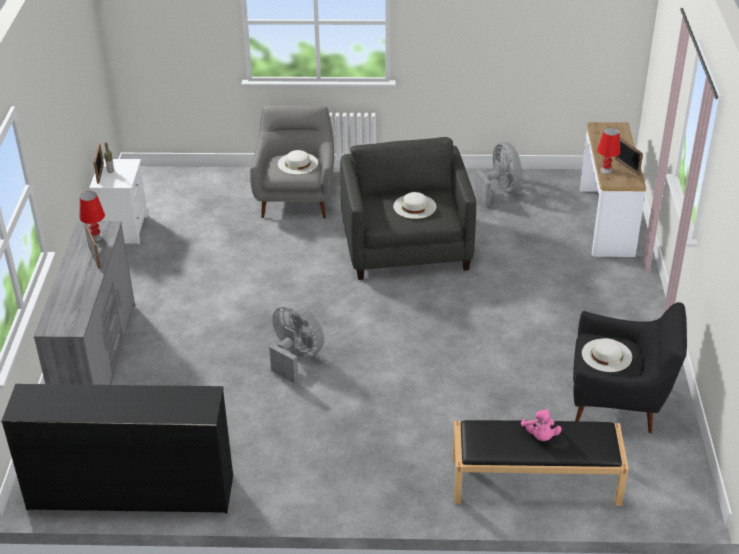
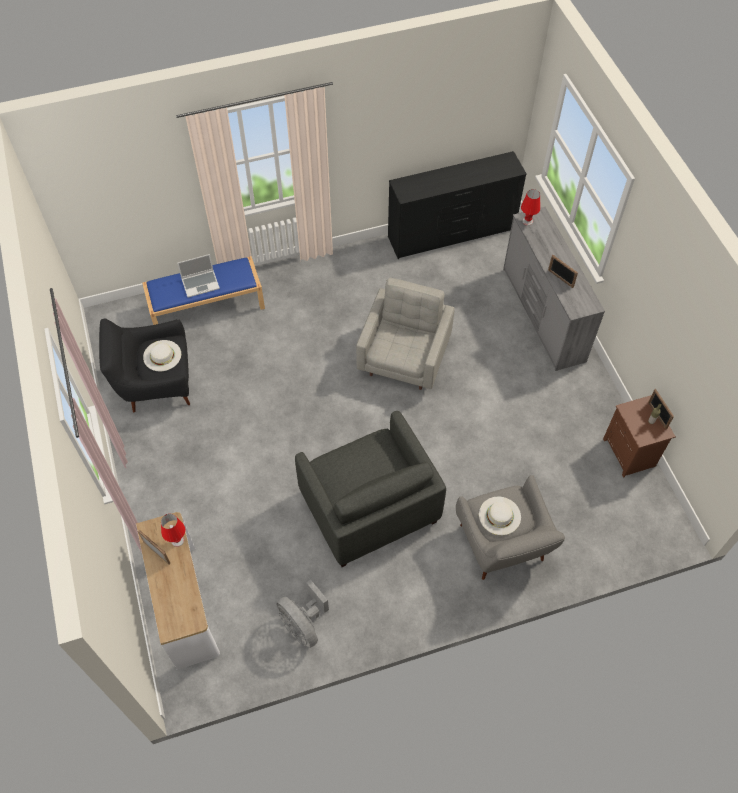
camera: 160 degrees right, 20 degrees up
red table lamp [80,191,105,241] -> red table lamp moved to [521,189,540,226]
white nightstand [89,159,148,245] -> brown nightstand [603,395,676,478]
grey fan [269,301,324,384] -> grey armchair [356,278,455,390]
white hat [393,192,436,219] -> none
black bench [452,420,629,506] -> blue bench [142,256,265,325]
pink plush toy [521,409,562,441] -> laptop [177,254,220,297]

